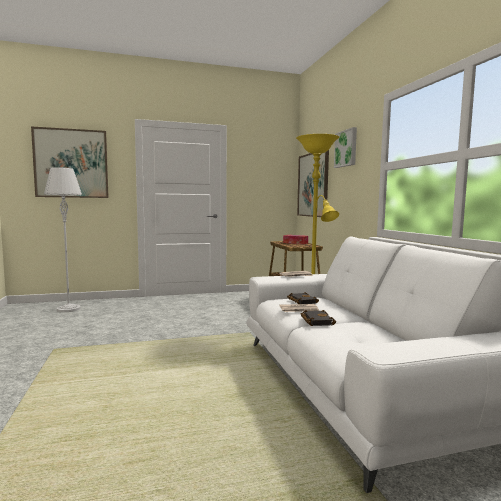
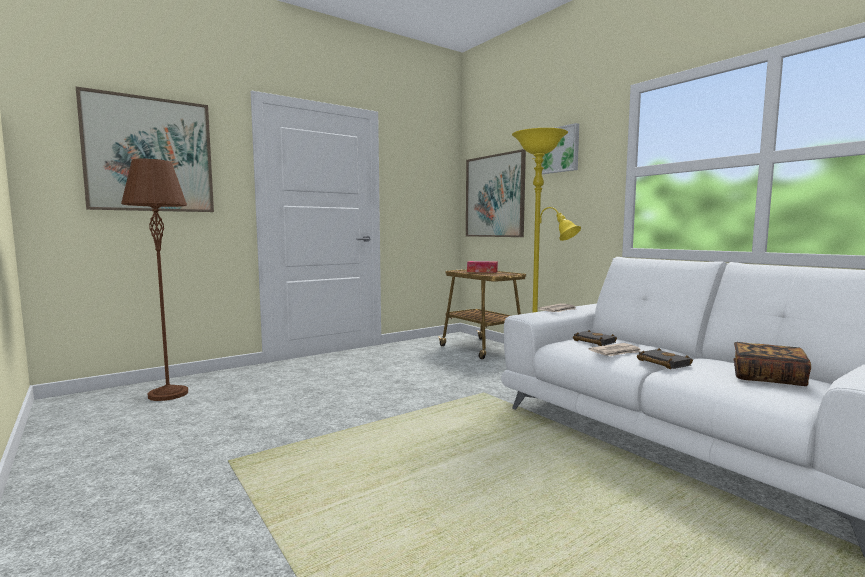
camera: 20 degrees left, 0 degrees up
grey floor lamp [44,167,82,312] -> brown floor lamp [121,158,188,401]
none -> book [733,342,811,386]

